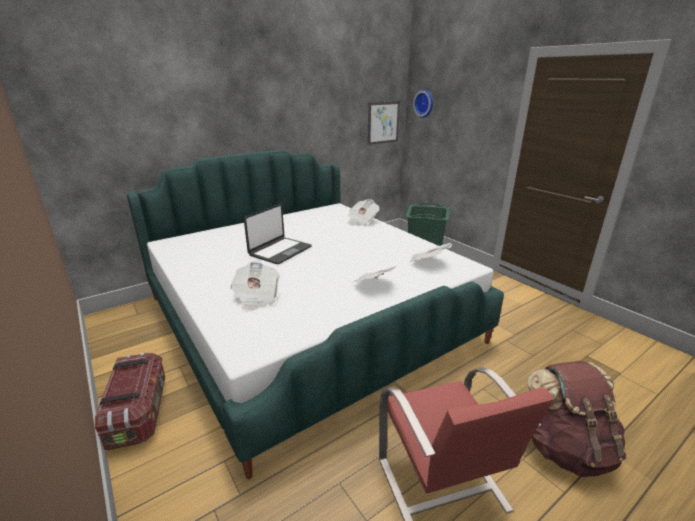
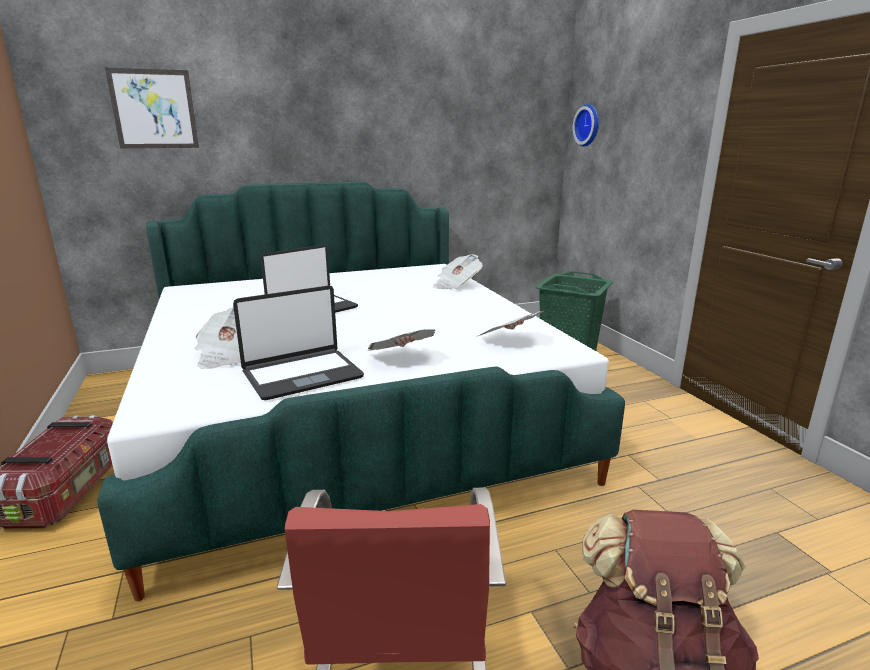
camera: 15 degrees right, 5 degrees down
picture [368,101,400,145] -> picture moved to [105,67,199,148]
none -> laptop [233,285,364,400]

